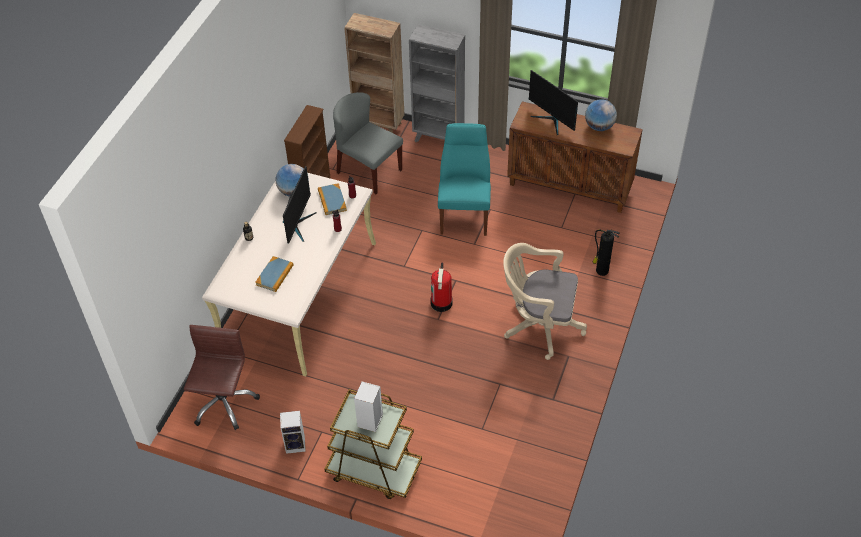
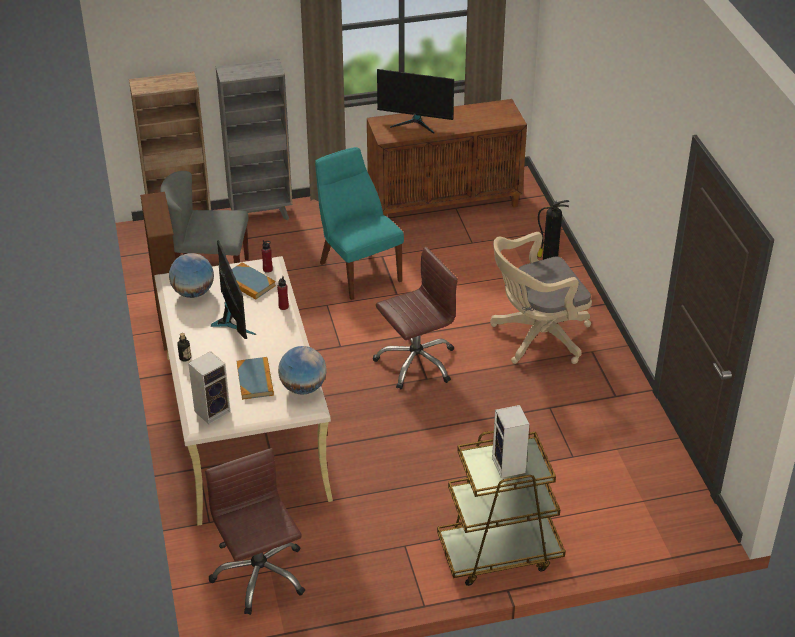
camera: 35 degrees left, 10 degrees down
speaker [280,411,306,454] -> speaker moved to [188,351,231,424]
fire extinguisher [430,262,453,312] -> brown office chair [373,246,458,390]
globe [585,99,617,131] -> globe moved to [278,346,327,395]

